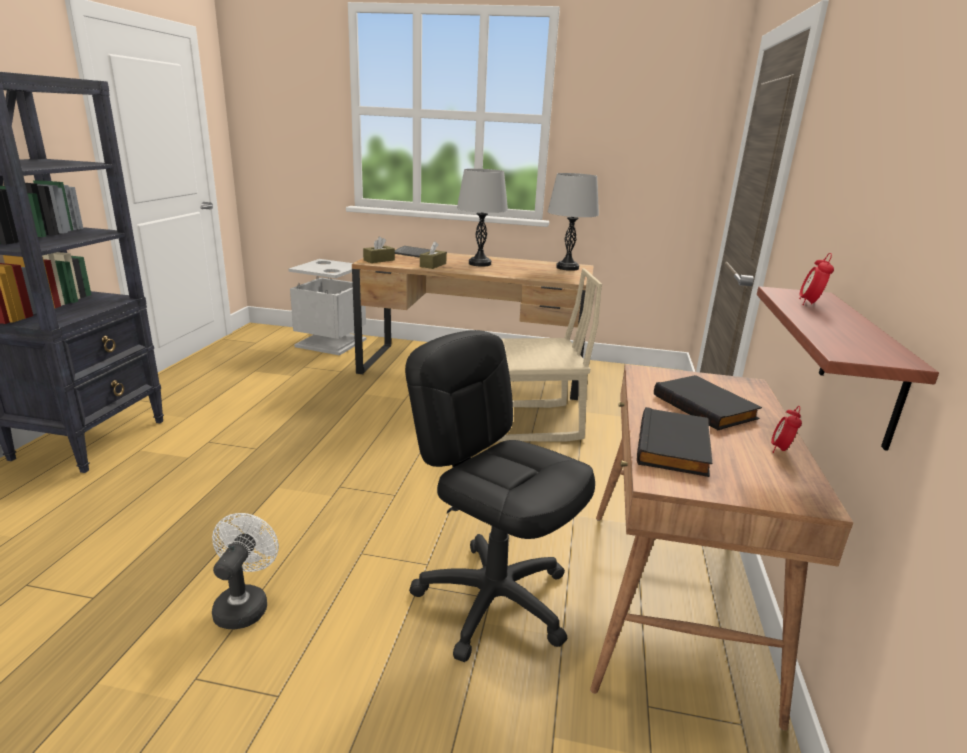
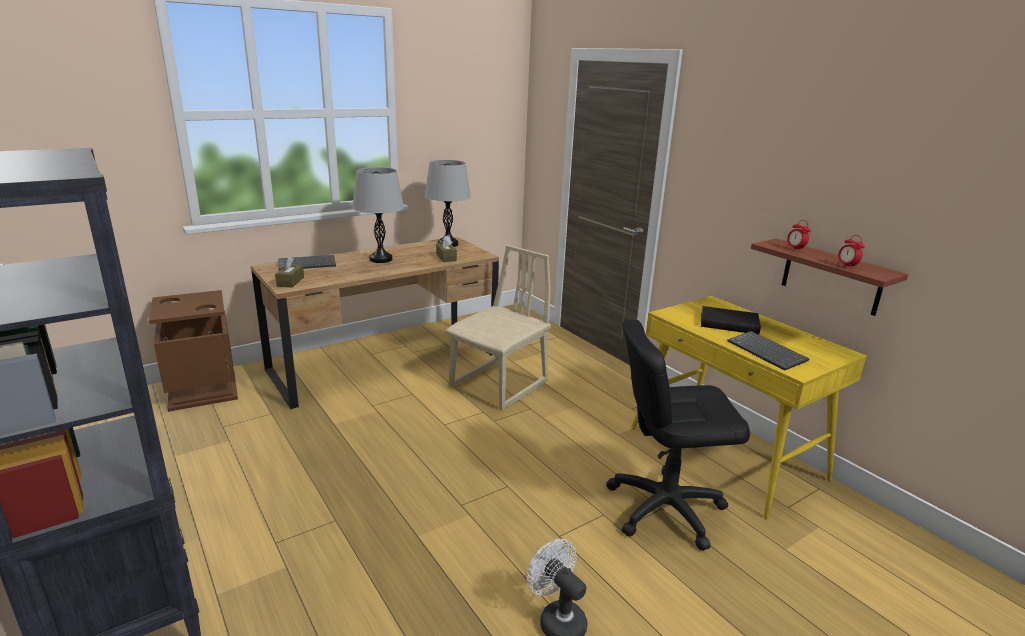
camera: 45 degrees left, 0 degrees up
grey trash can [288,259,367,356] -> brown trash can [149,290,238,412]
brown tissue box [420,241,447,269] -> brown tissue box moved to [436,236,457,262]
brown desk [590,364,853,731] -> yellow desk [631,296,867,519]
black book [637,407,712,477] -> keyboard [728,331,809,371]
alarm clock [771,406,802,453] -> alarm clock moved to [838,235,865,269]

